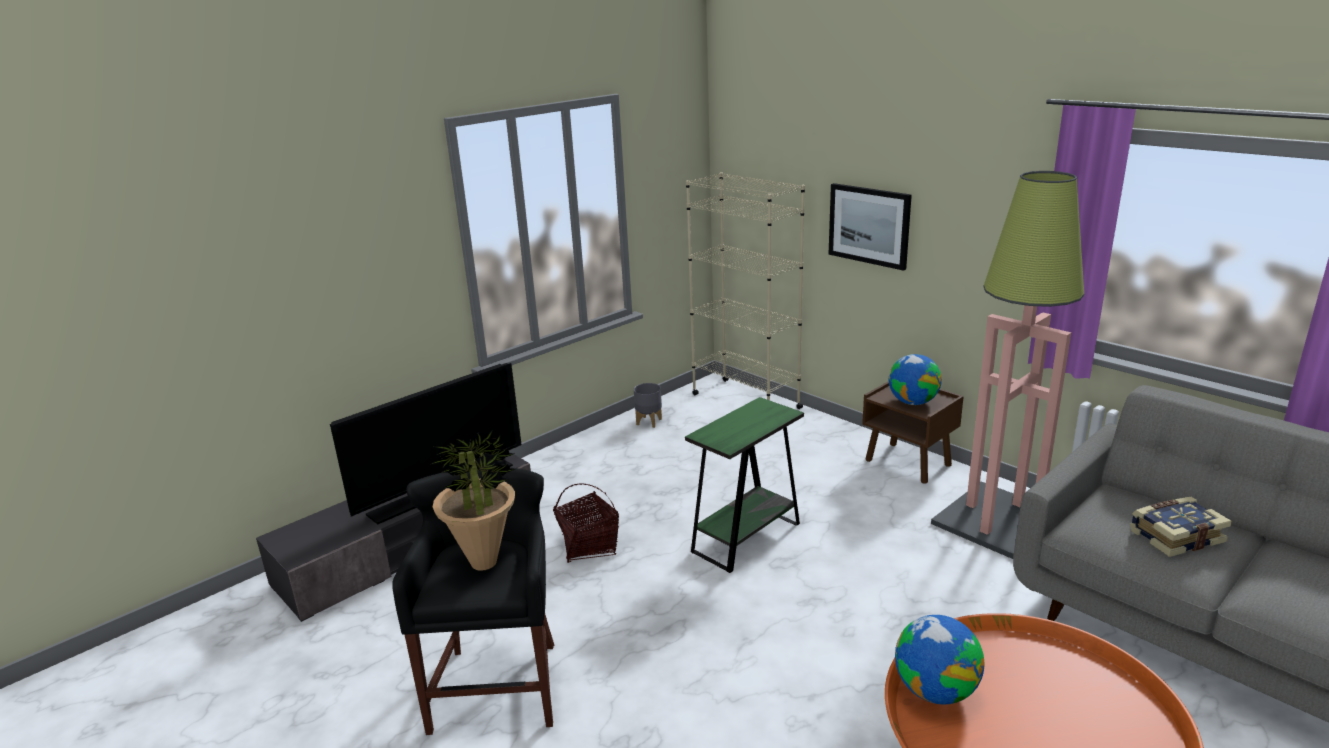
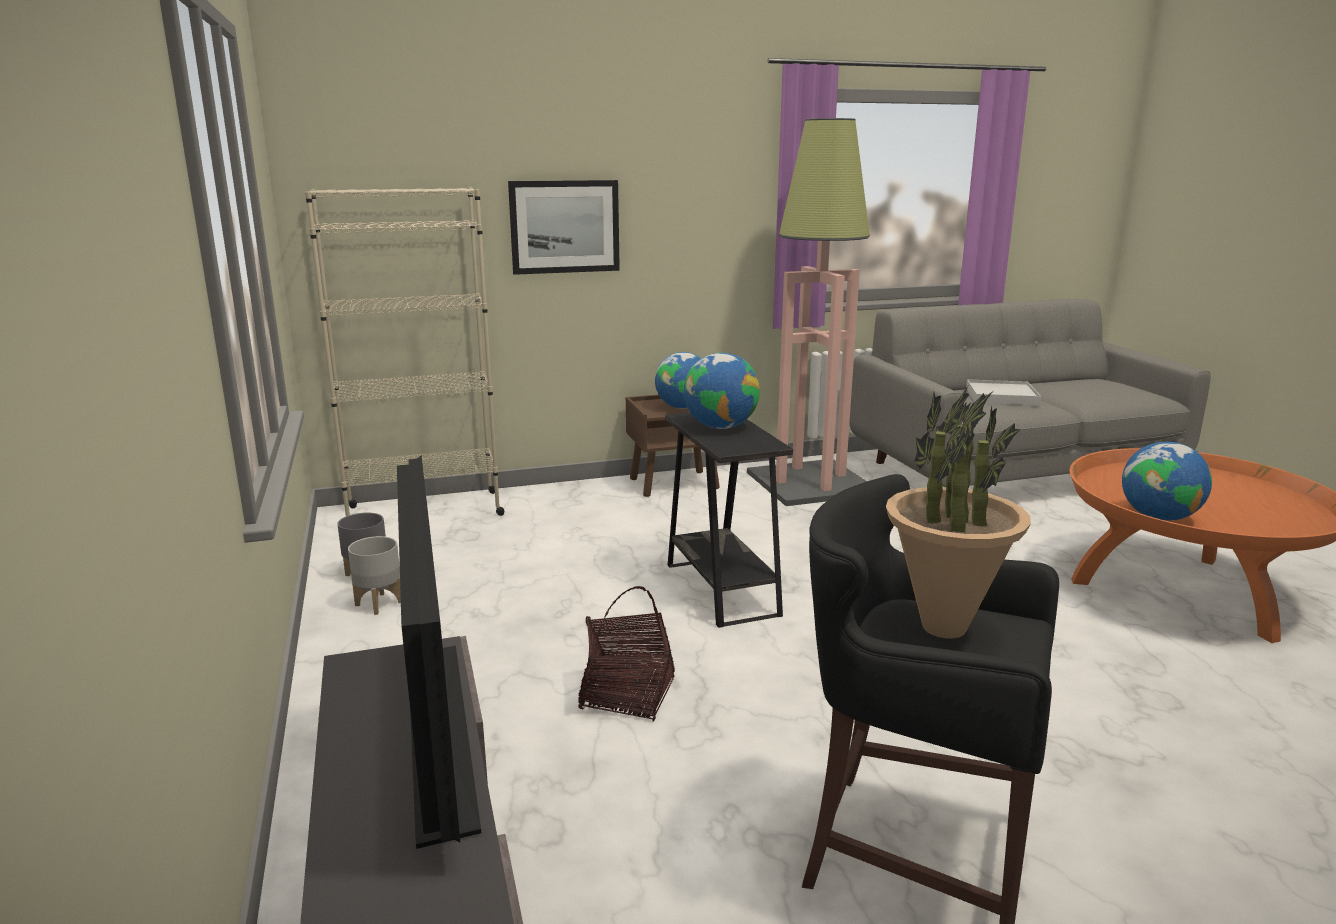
camera: 65 degrees left, 5 degrees down
green side table [685,397,804,573] -> black side table [665,412,793,628]
book [1130,497,1232,557] -> white tray [966,379,1041,406]
none -> grey planter [348,536,401,615]
none -> globe [684,353,760,429]

